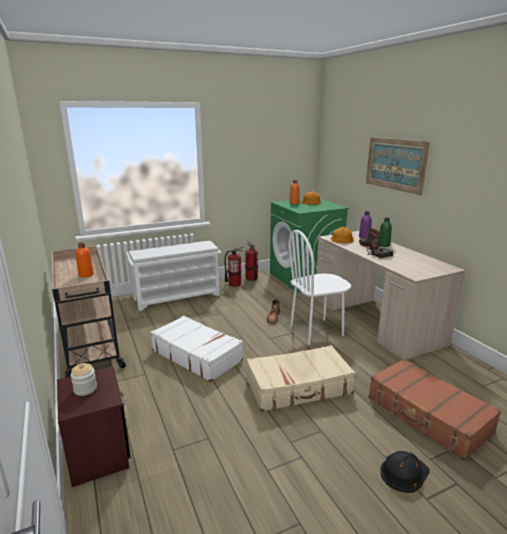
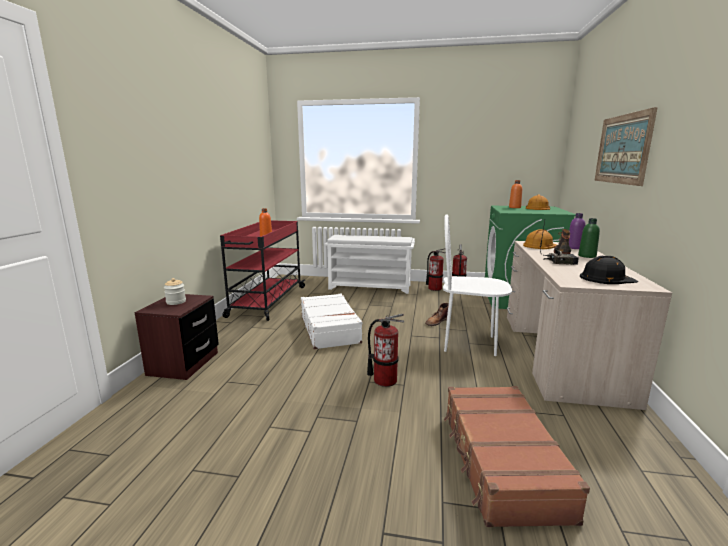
camera: 35 degrees right, 5 degrees down
beige cart [52,246,126,378] -> red cart [220,220,305,321]
beige suitcase [247,345,356,412] -> fire extinguisher [367,314,404,387]
black hard hat [381,451,430,493] -> black hard hat moved to [580,256,638,284]

